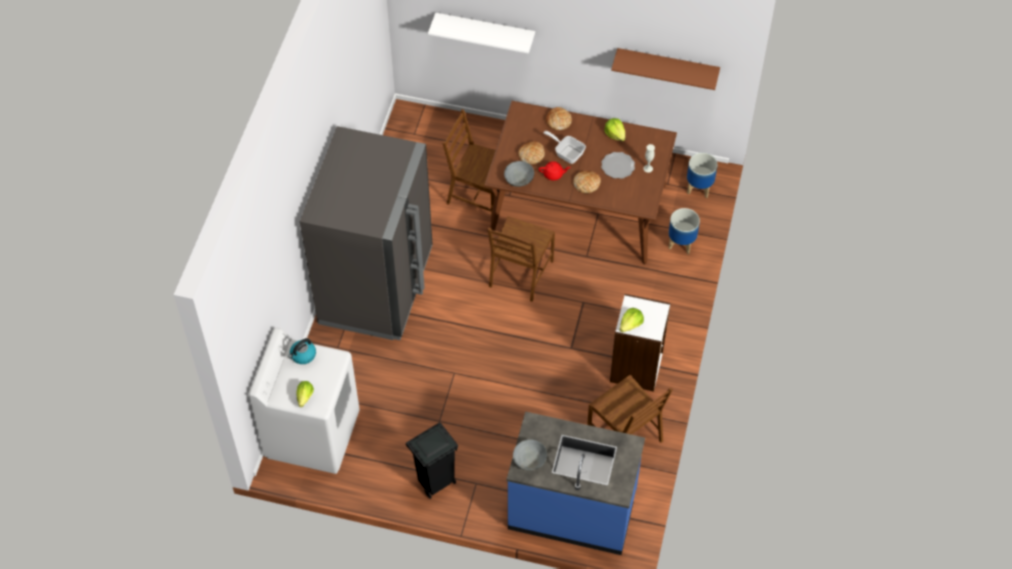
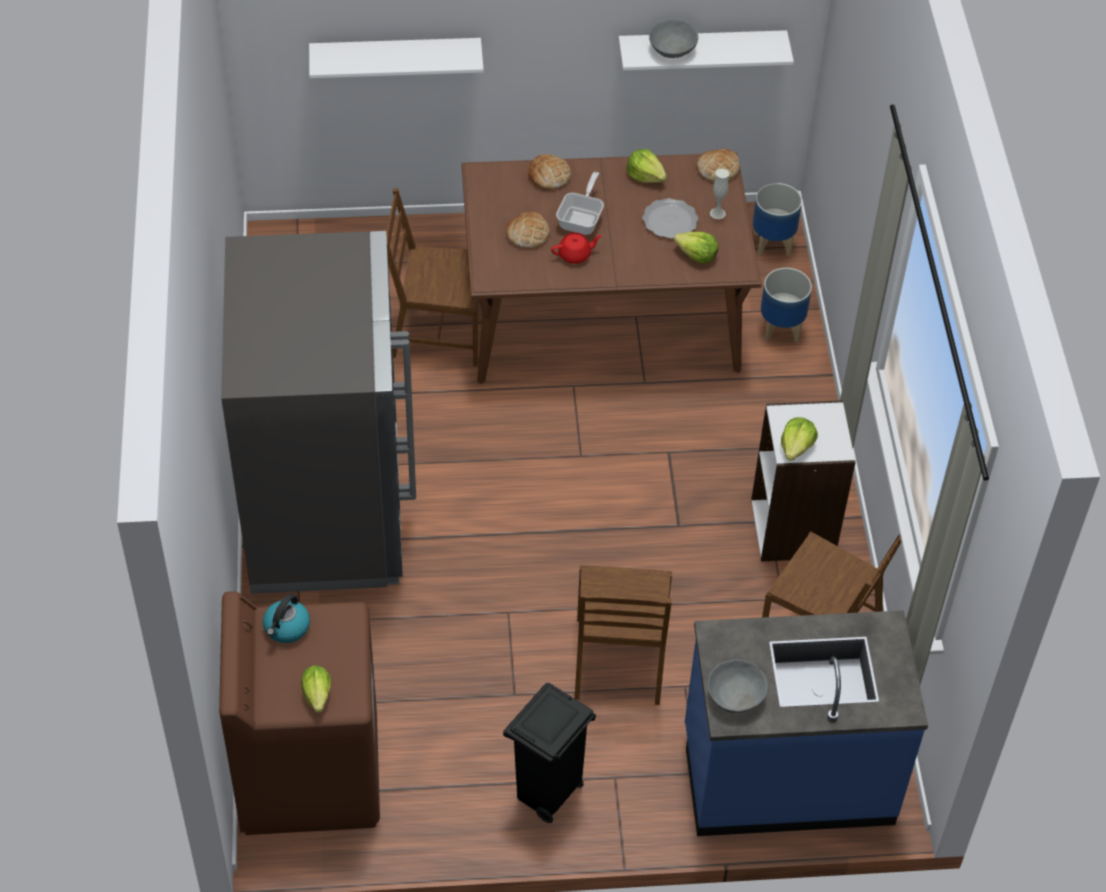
camera: 20 degrees left, 5 degrees down
white washing machine [249,328,359,474] -> brown washing machine [219,591,380,835]
brown chair [488,216,555,302] -> brown chair moved to [575,565,672,705]
grey bowl [504,161,534,187] -> grey bowl moved to [649,20,698,58]
frying pan [543,131,586,164] -> frying pan turned 90 degrees clockwise [556,172,604,235]
bread [573,171,601,193] -> bread moved to [697,149,740,182]
brown shelf [611,48,720,90] -> white shelf [619,30,794,70]
none -> lettuce [673,232,718,264]

